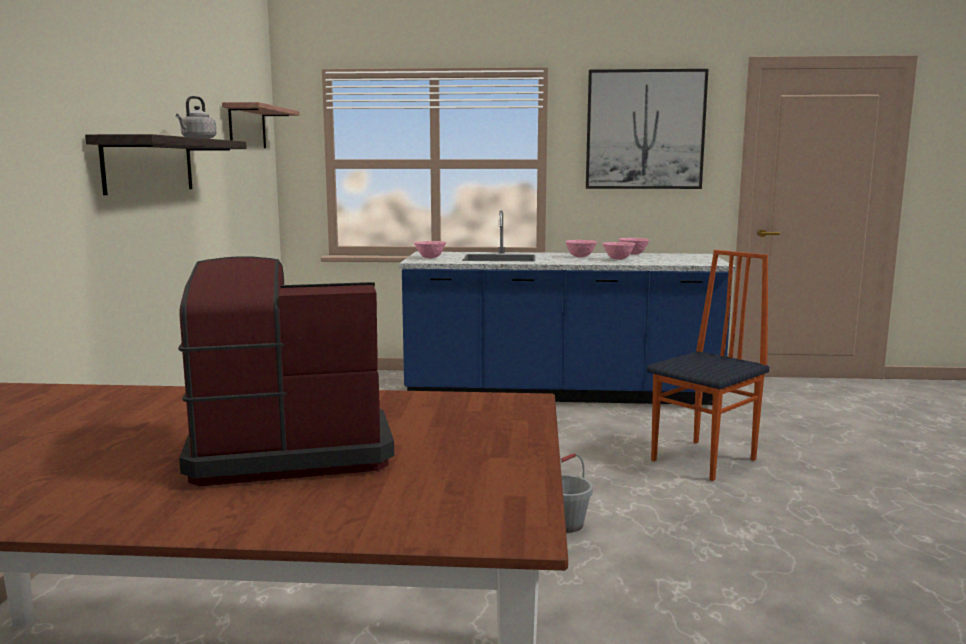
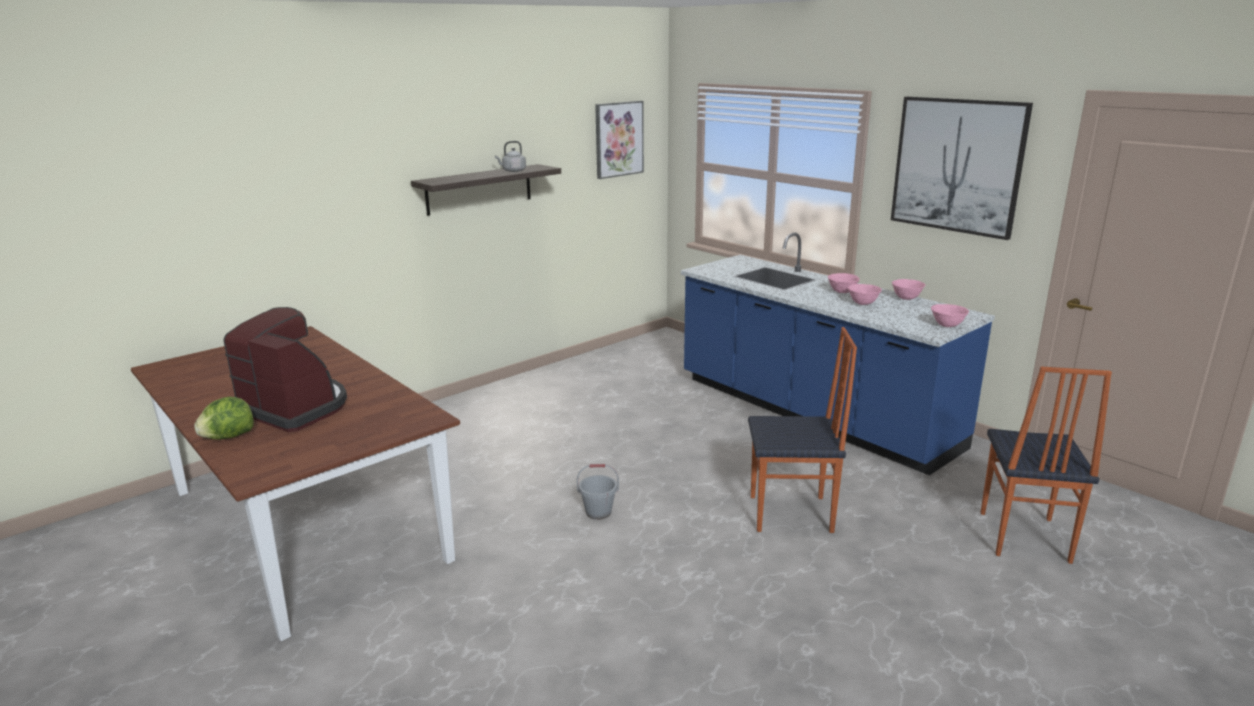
camera: 45 degrees right, 10 degrees up
shelf [222,102,300,148] -> picture [595,101,644,179]
pink bowl [414,241,446,258] -> pink bowl moved to [931,304,969,327]
none -> lettuce [194,397,254,440]
none -> chair [981,366,1112,564]

